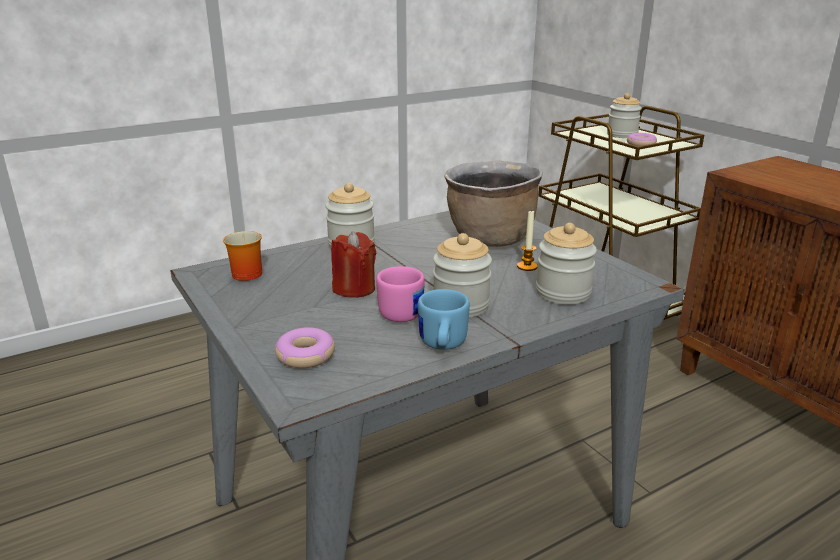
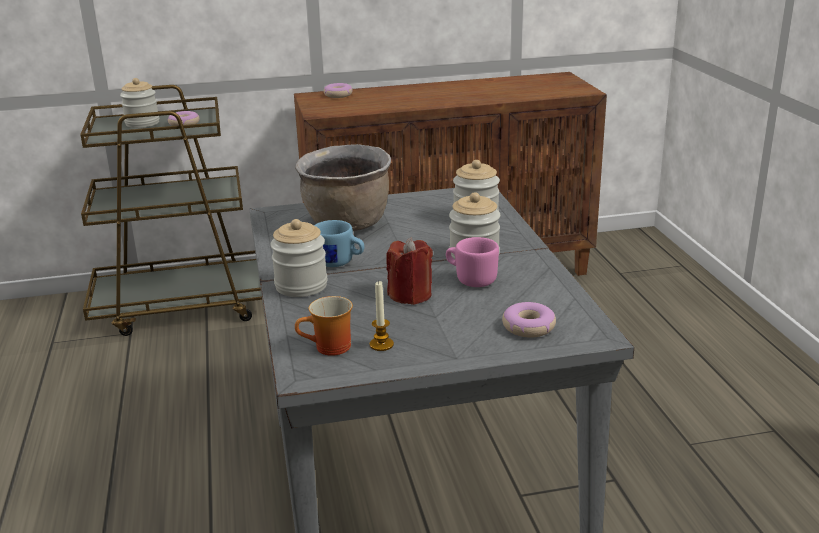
camera: 70 degrees left, 0 degrees up
blue mug [418,289,470,350] -> blue mug moved to [314,220,364,267]
candle [517,209,538,271] -> candle moved to [370,281,394,351]
none -> donut [324,83,353,98]

